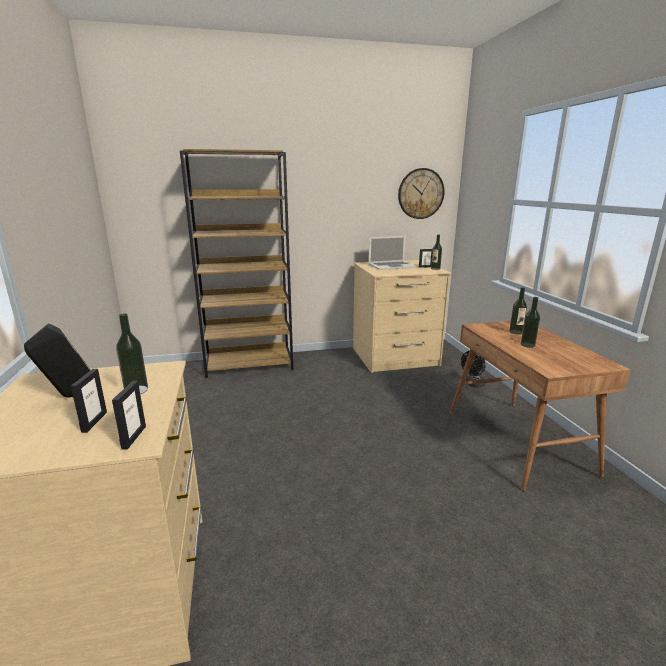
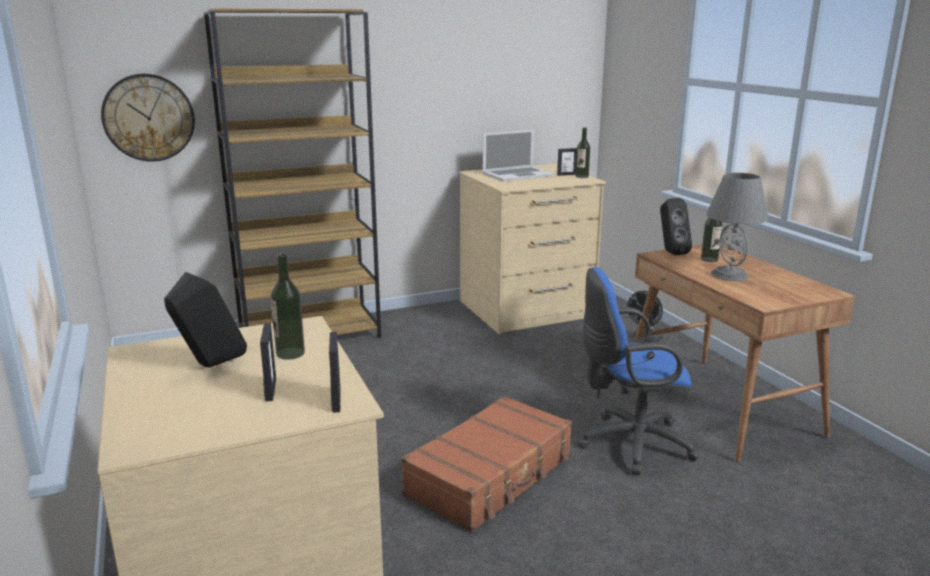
camera: 10 degrees left, 0 degrees up
wall clock [398,168,445,219] -> wall clock moved to [101,74,195,162]
bottle [521,297,540,348] -> grey table lamp [706,173,769,281]
none -> brown suitcase [401,395,572,532]
none -> blue office chair [578,267,700,475]
none -> black speaker [660,198,692,255]

